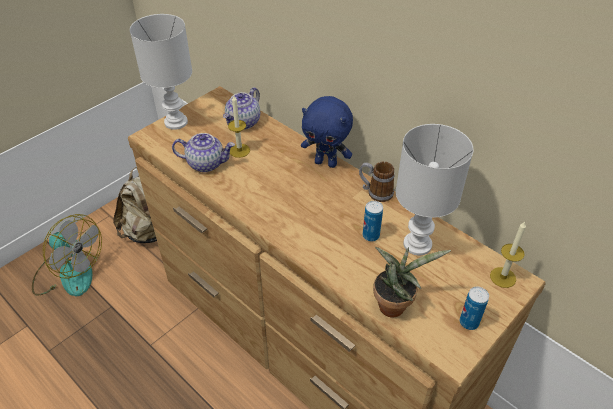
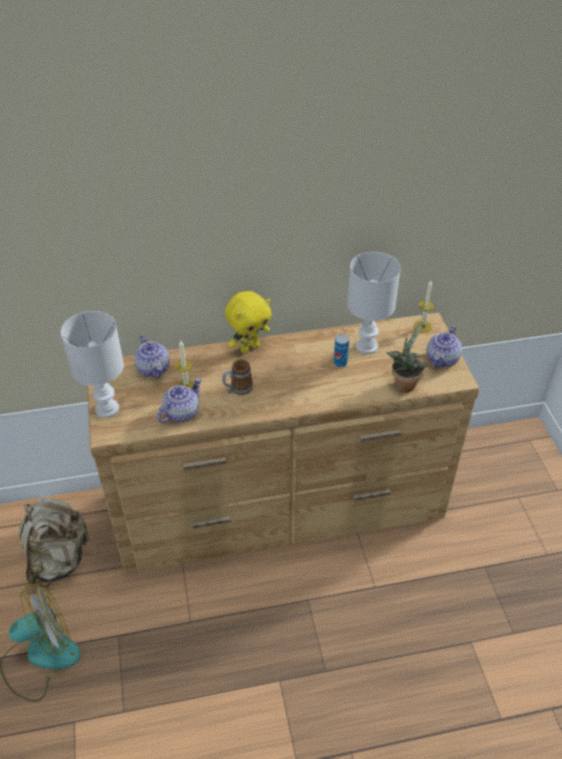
camera: 55 degrees left, 0 degrees up
blue plush toy [301,96,353,168] -> yellow plush toy [225,291,271,353]
mug [359,162,395,202] -> mug moved to [222,359,253,395]
can [460,287,489,330] -> teapot [427,326,462,368]

